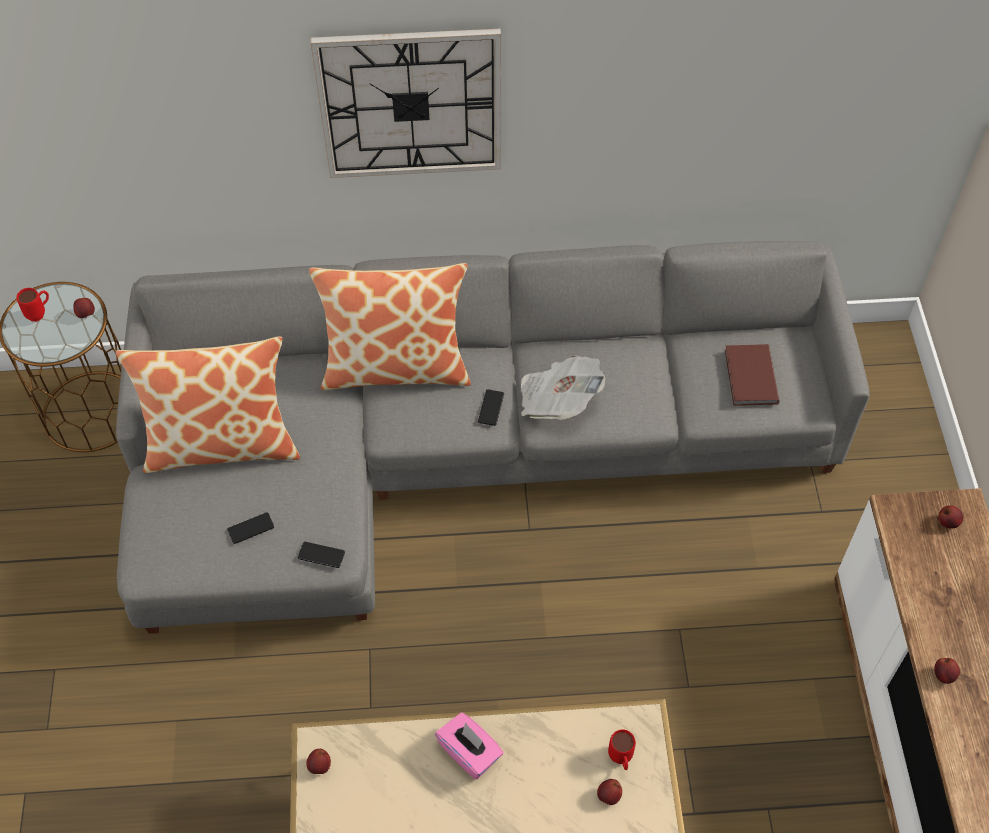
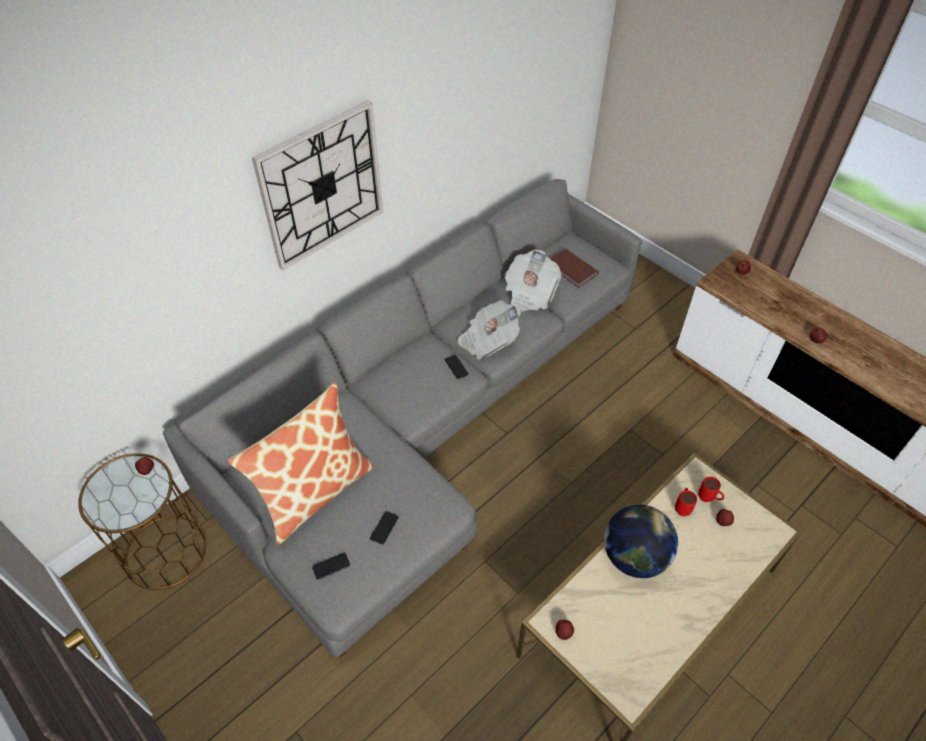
camera: 40 degrees left, 5 degrees down
red mug [17,288,49,322] -> red mug moved to [675,488,697,516]
phone [298,542,345,568] -> phone moved to [312,553,350,580]
pillow [309,263,471,390] -> none
pink tissue box [435,713,504,780] -> globe [604,505,678,578]
none -> newspaper [505,250,561,312]

